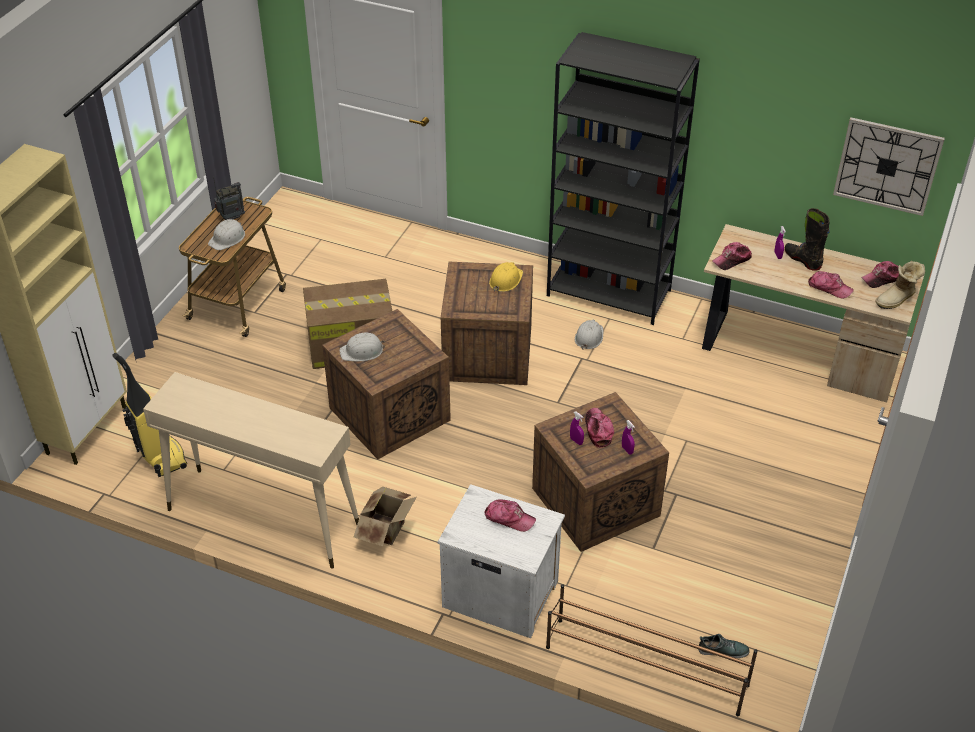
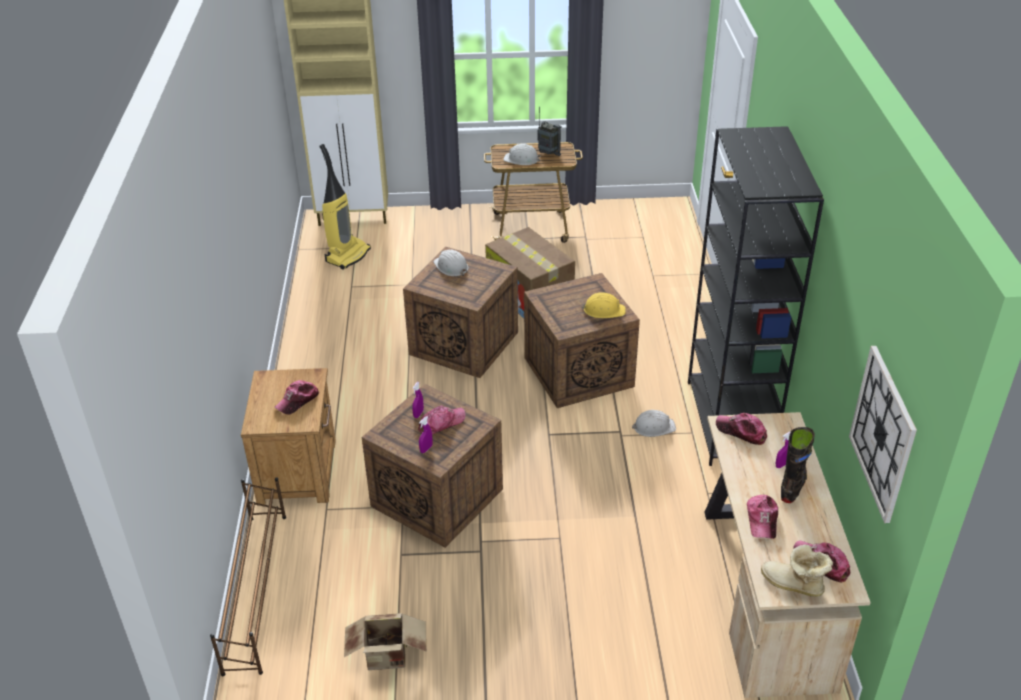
camera: 65 degrees right, 5 degrees down
beige console table [143,372,359,569] -> none
cardboard box [354,487,417,546] -> cardboard box moved to [344,613,426,670]
white nightstand [438,484,565,638] -> brown nightstand [241,368,336,505]
cap [484,500,536,532] -> cap turned 45 degrees clockwise [275,380,320,414]
shoe [698,634,750,658] -> none

